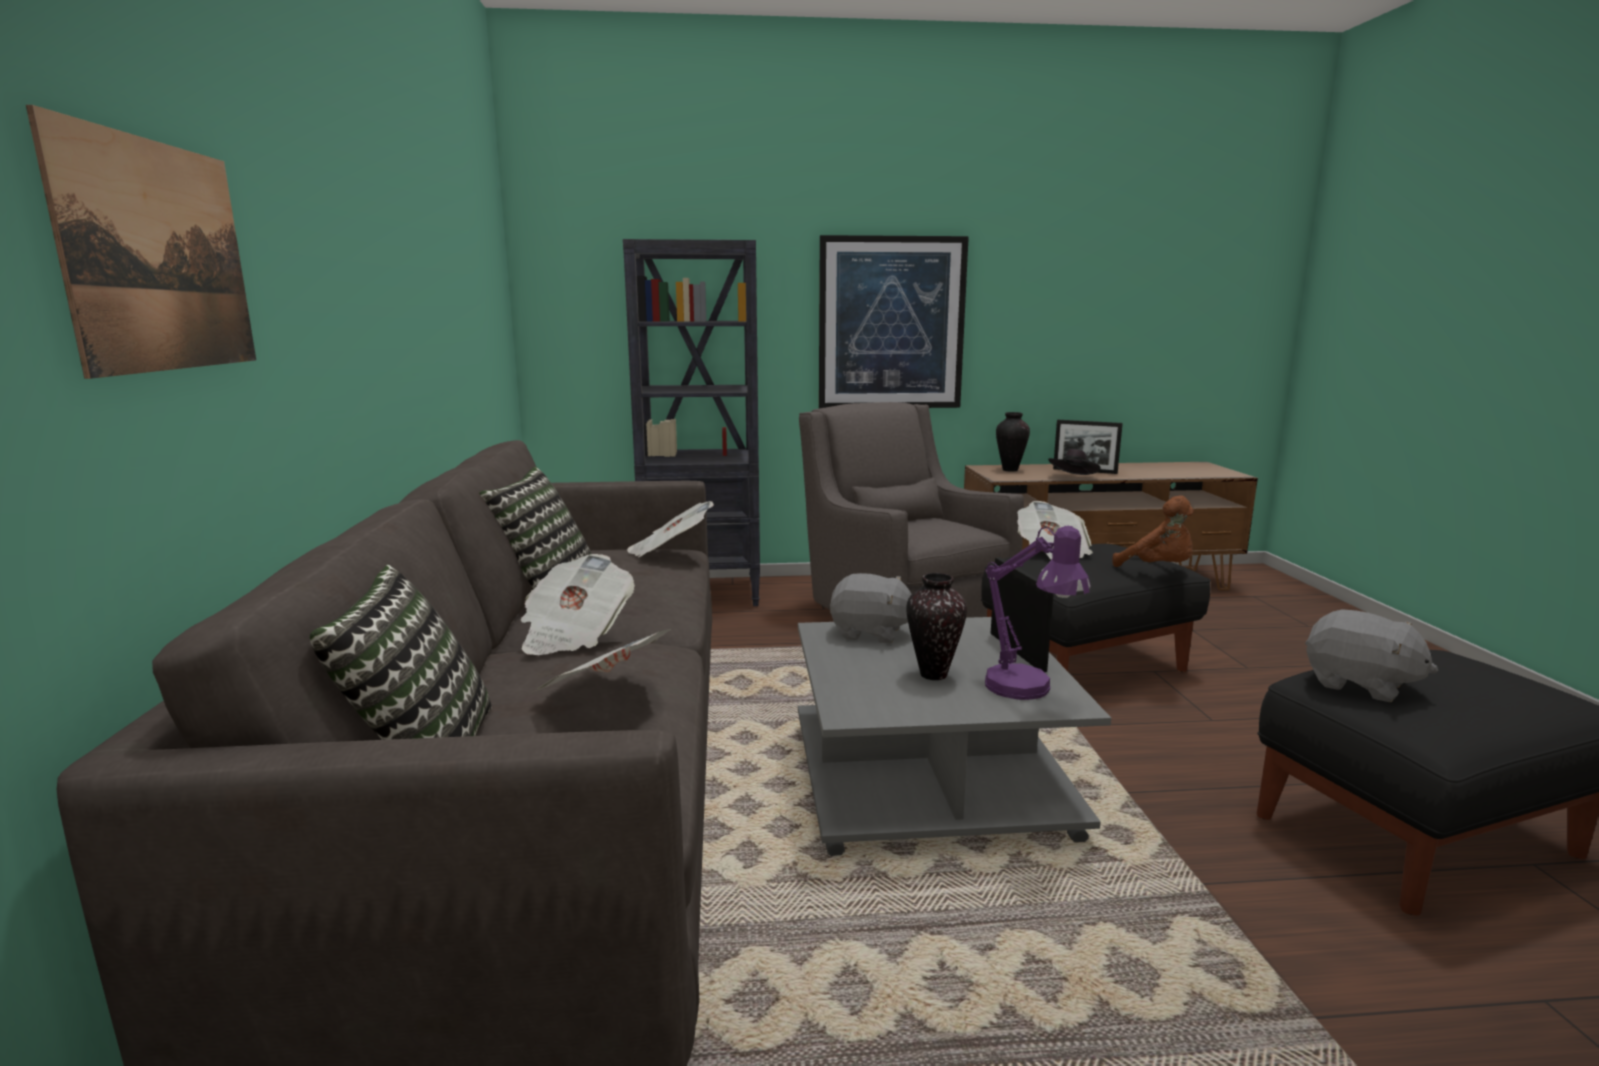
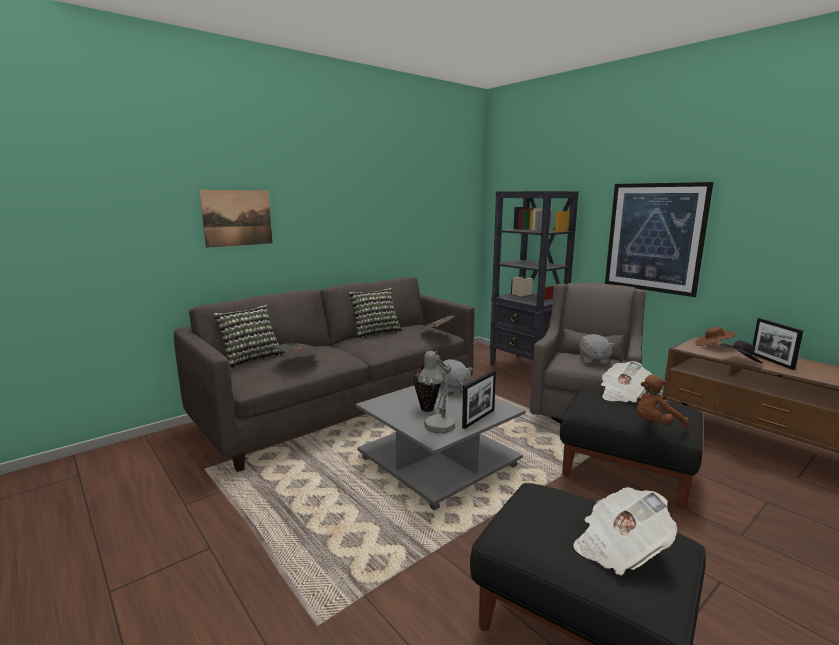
camera: 55 degrees right, 0 degrees up
newspaper [521,554,635,655] -> newspaper moved to [573,487,677,575]
purple table lamp [985,526,1091,700] -> grey table lamp [418,351,456,433]
vase [996,412,1030,472] -> brown hat [695,327,736,346]
brown plush toy [1112,495,1194,567] -> brown plush toy turned 60 degrees clockwise [637,375,689,427]
grey plush toy [1305,609,1438,702] -> grey plush toy moved to [579,334,615,366]

